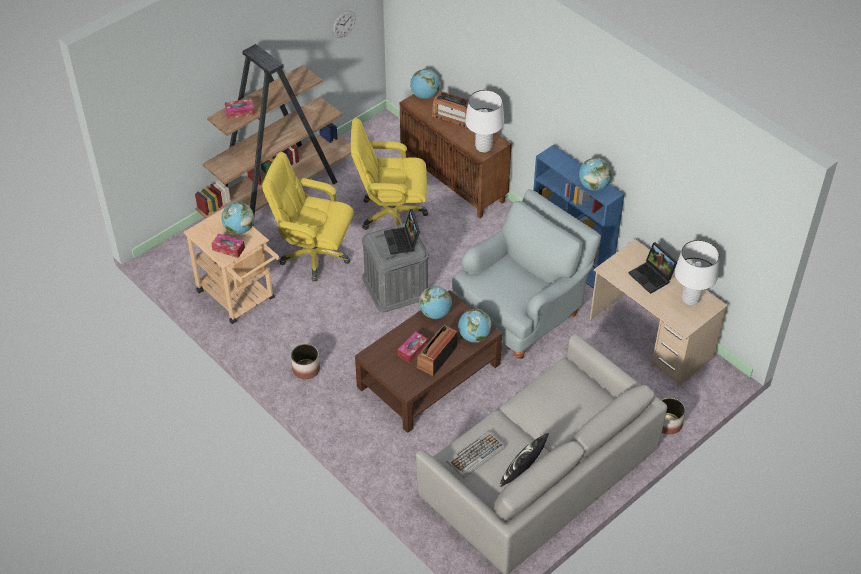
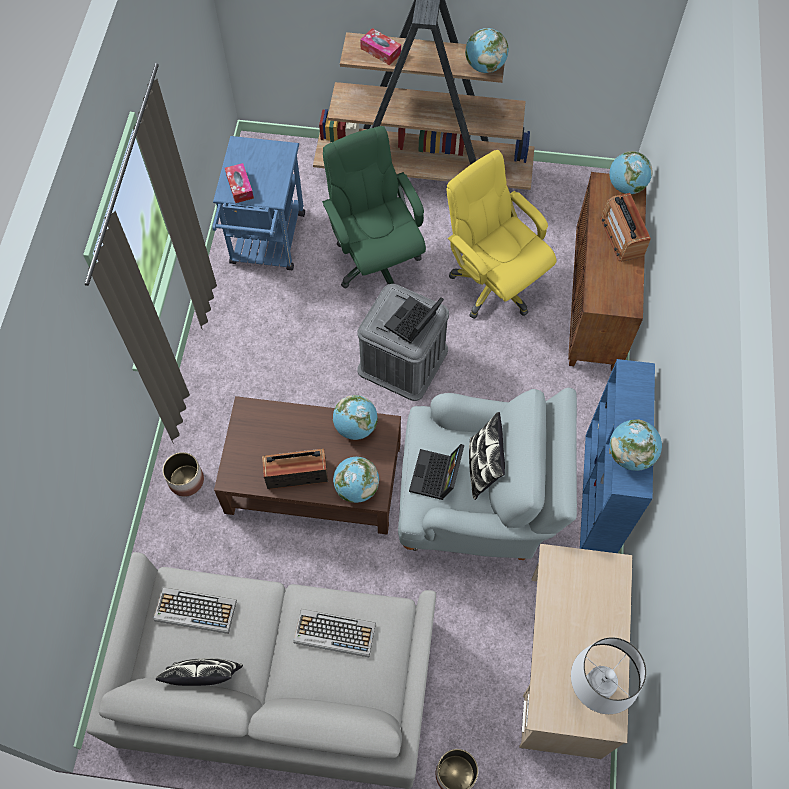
camera: 50 degrees right, 15 degrees up
beige cart [183,208,280,324] -> blue cart [212,136,305,270]
globe [221,202,254,234] -> globe moved to [465,28,509,73]
yellow office chair [262,152,354,281] -> green office chair [322,126,426,289]
planter [291,344,320,379] -> planter moved to [162,452,204,497]
wall clock [332,11,355,38] -> none
tissue box [398,332,428,363] -> none
white table lamp [465,90,504,153] -> none
laptop [628,242,677,294] -> laptop moved to [409,444,464,500]
none -> keyboard [293,609,376,657]
none -> pillow [469,412,505,500]

